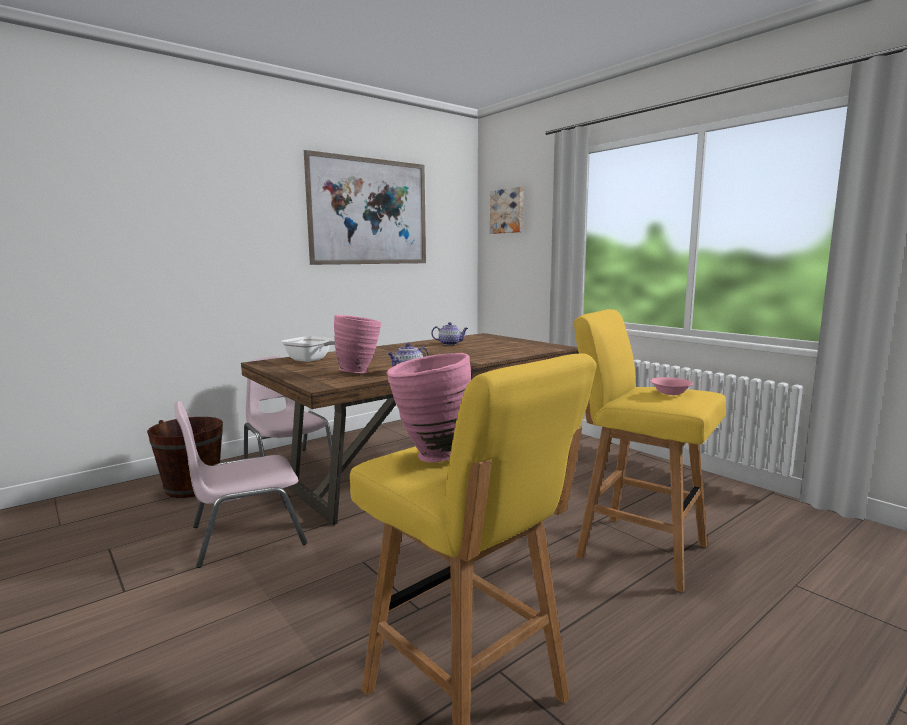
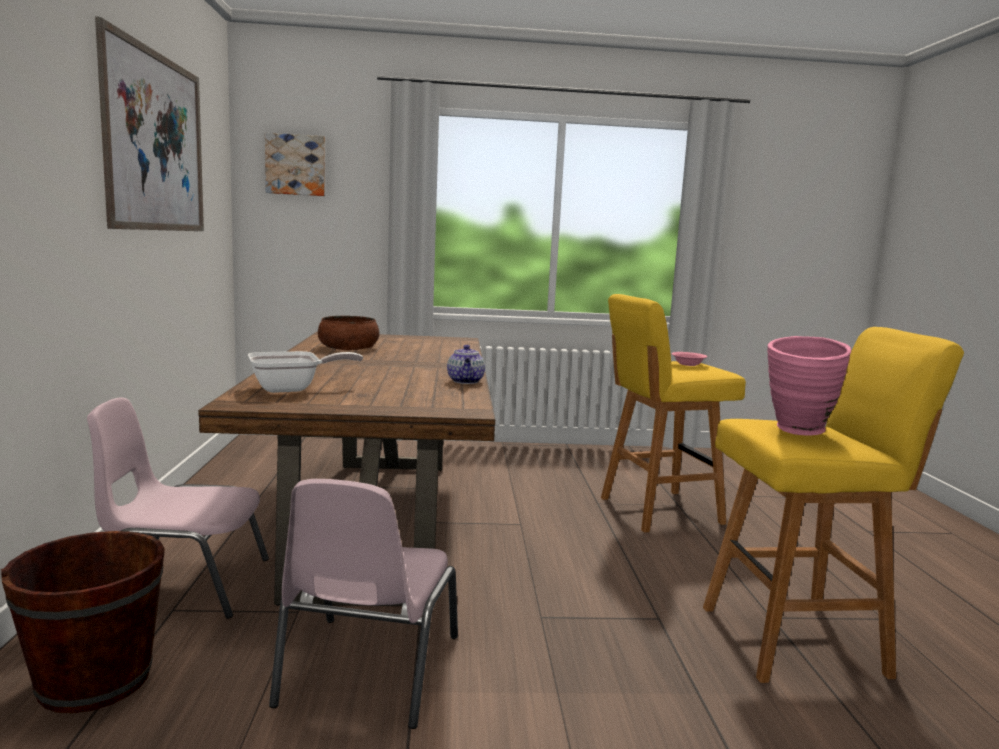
camera: 55 degrees left, 0 degrees up
pink vase [334,315,381,373] -> none
teapot [431,322,468,345] -> brown bowl [318,316,379,350]

